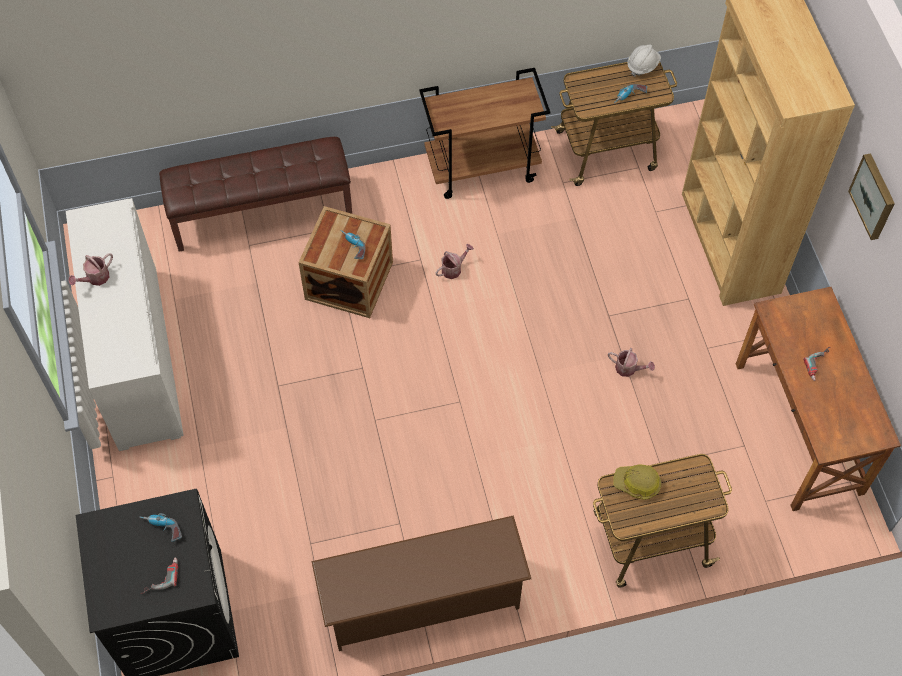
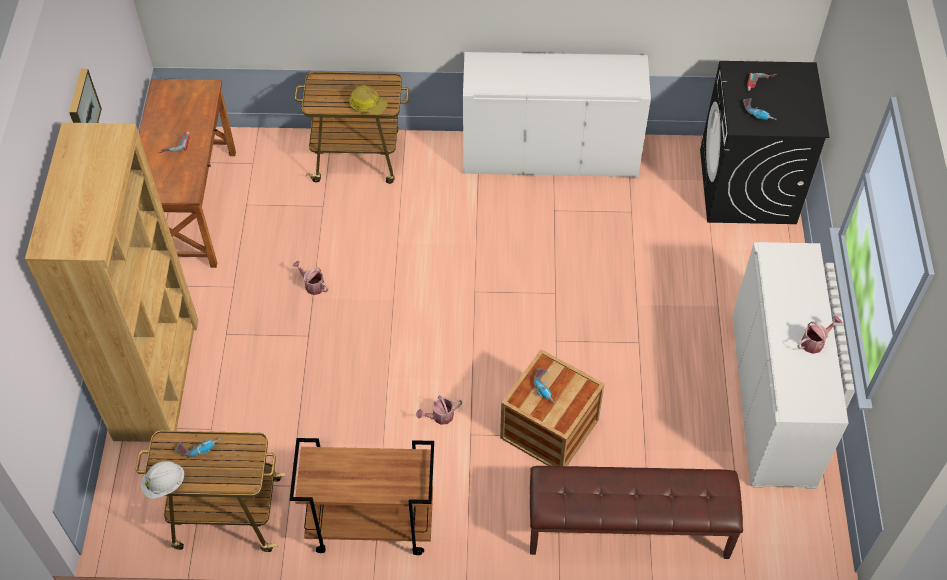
camera: 165 degrees left, 5 degrees down
brown shoe rack [312,515,531,651] -> white cabinet [463,52,651,177]

